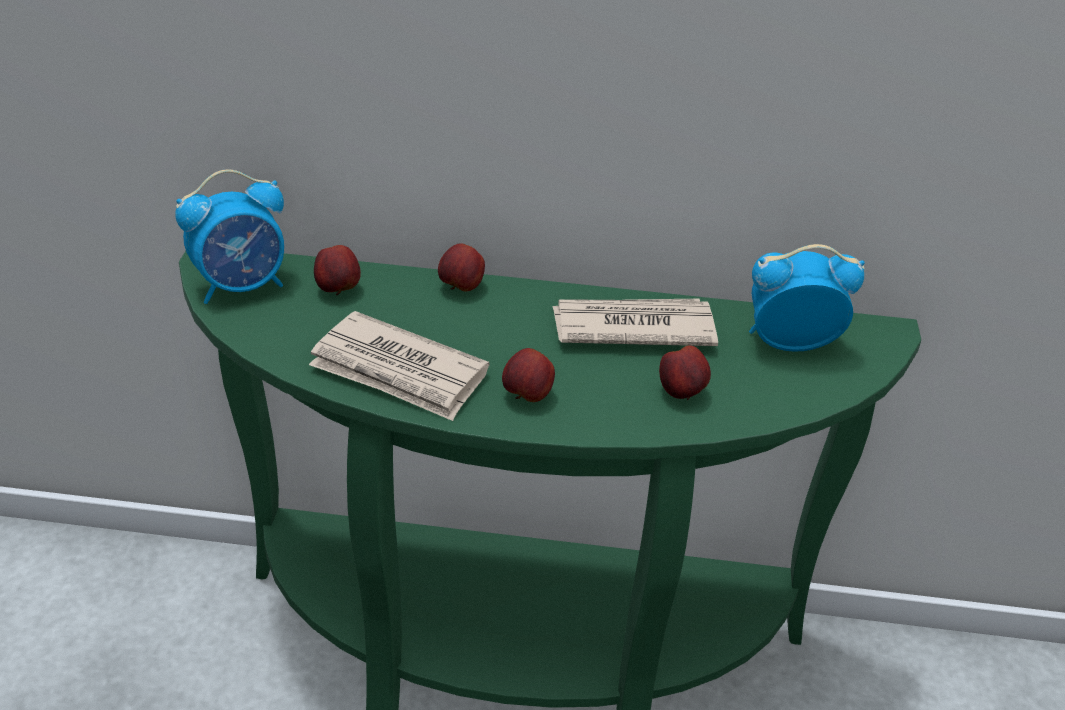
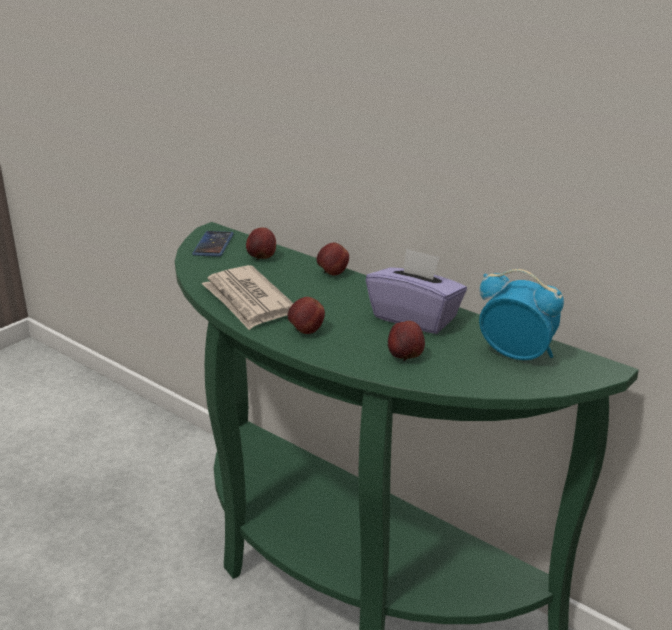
camera: 35 degrees right, 10 degrees down
alarm clock [175,169,284,304] -> phone [192,231,234,257]
newspaper [552,299,718,346] -> purple tissue box [366,248,467,334]

